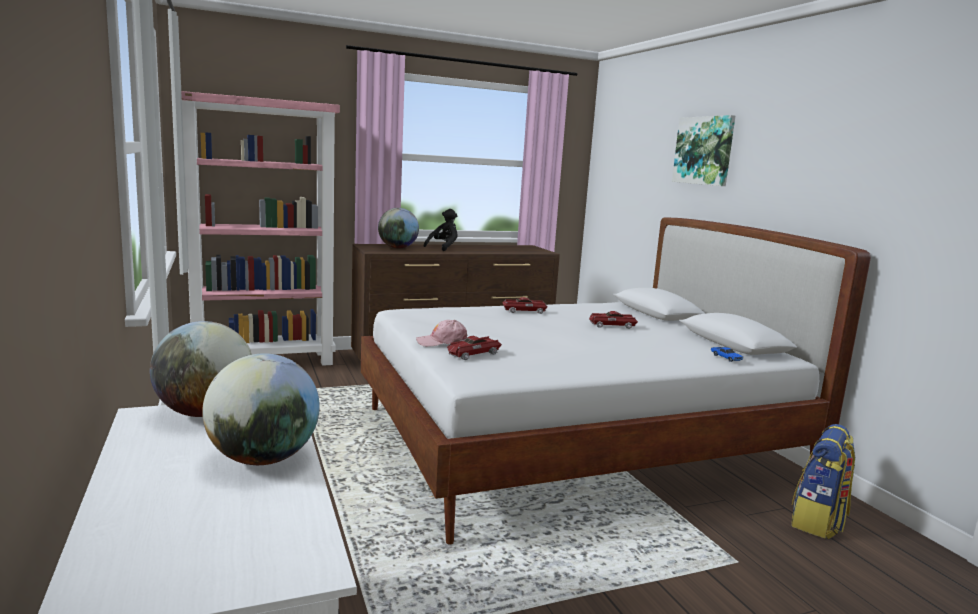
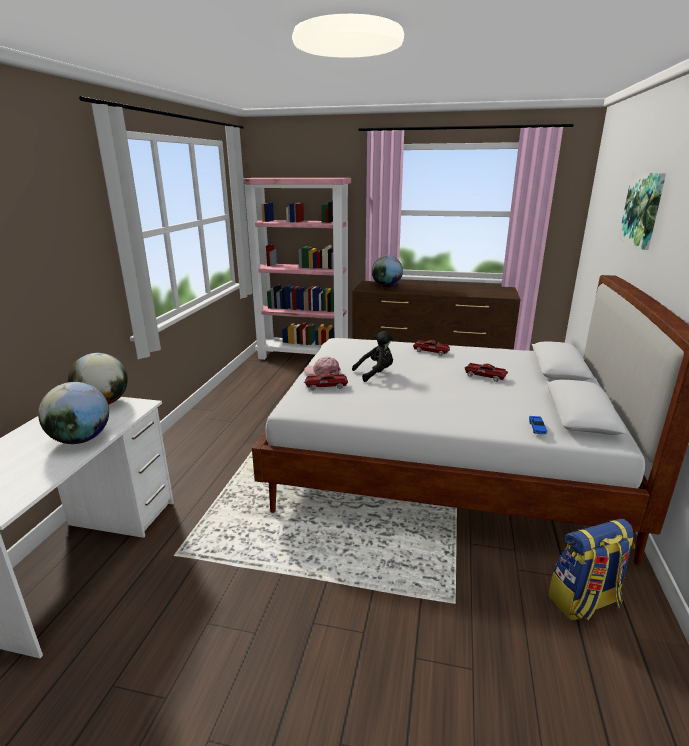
camera: 35 degrees right, 10 degrees up
black plush toy [424,209,458,251] -> black plush toy moved to [352,331,394,382]

